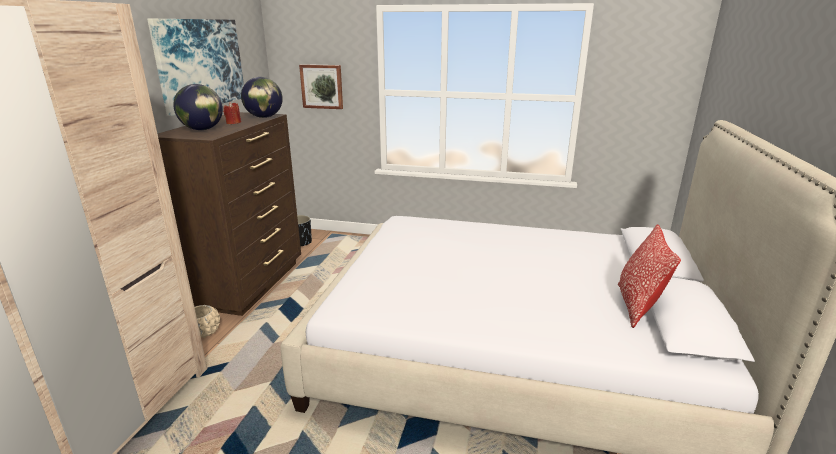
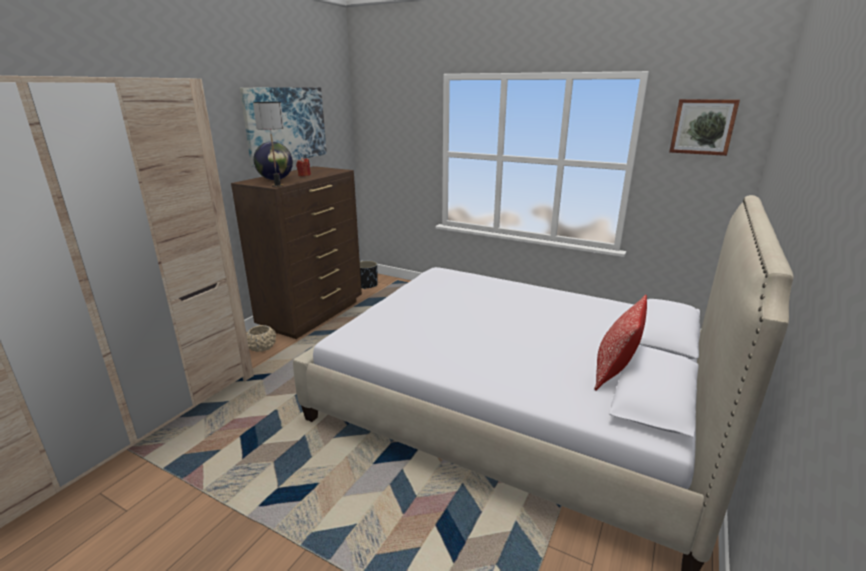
camera: 15 degrees right, 0 degrees up
globe [241,77,283,118] -> none
picture [299,64,343,109] -> picture moved to [669,99,740,156]
none -> table lamp [253,102,284,187]

